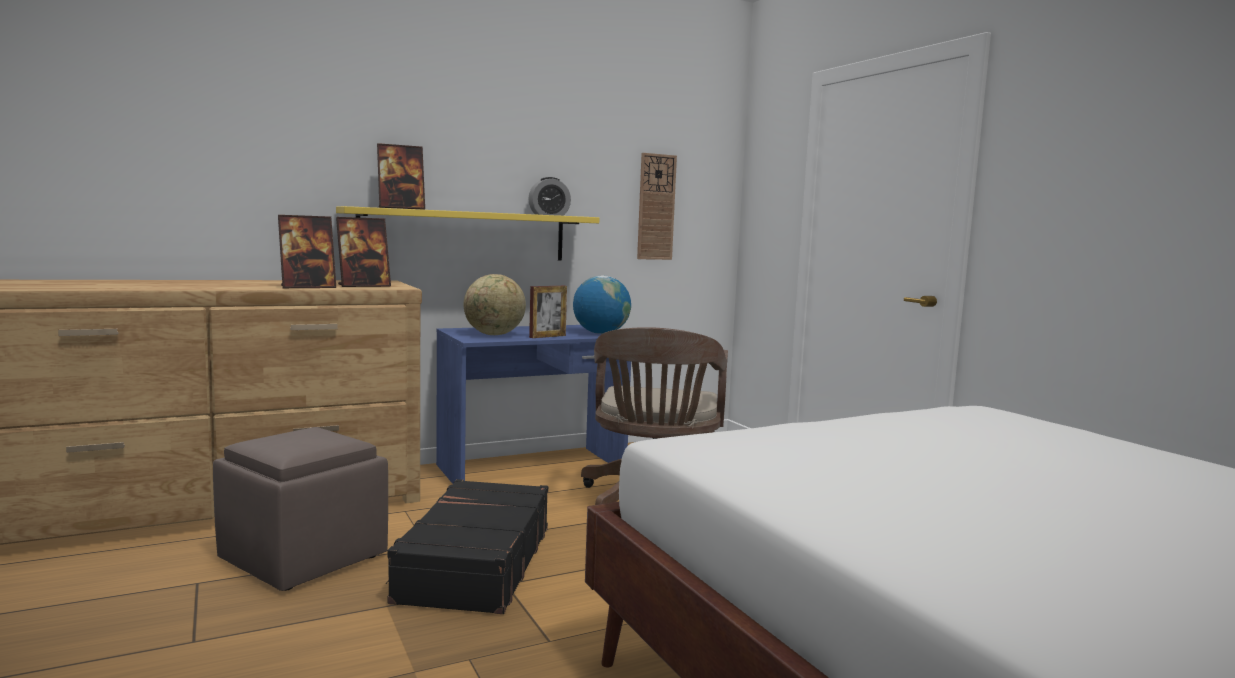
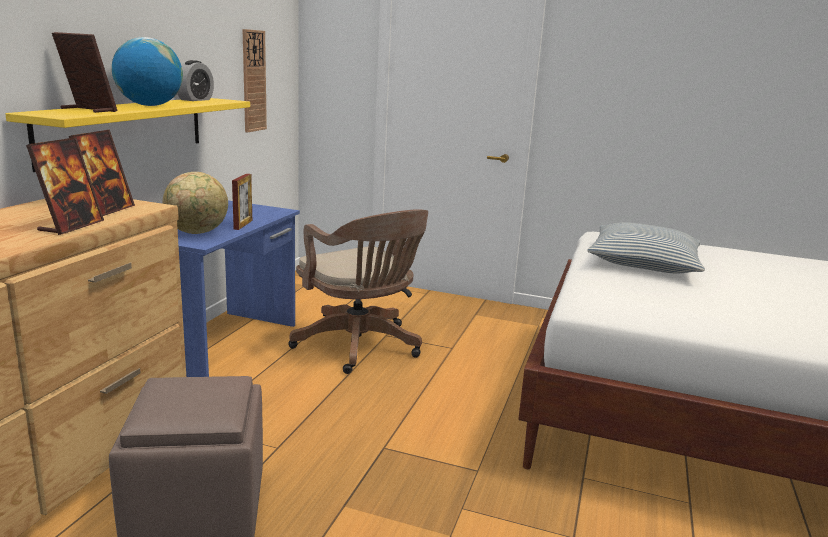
camera: 45 degrees left, 10 degrees up
picture frame [377,143,425,210] -> picture frame turned 90 degrees counterclockwise [52,32,118,113]
black suitcase [386,479,548,614] -> none
globe [573,276,631,334] -> globe moved to [112,37,183,106]
none -> pillow [587,222,705,273]

